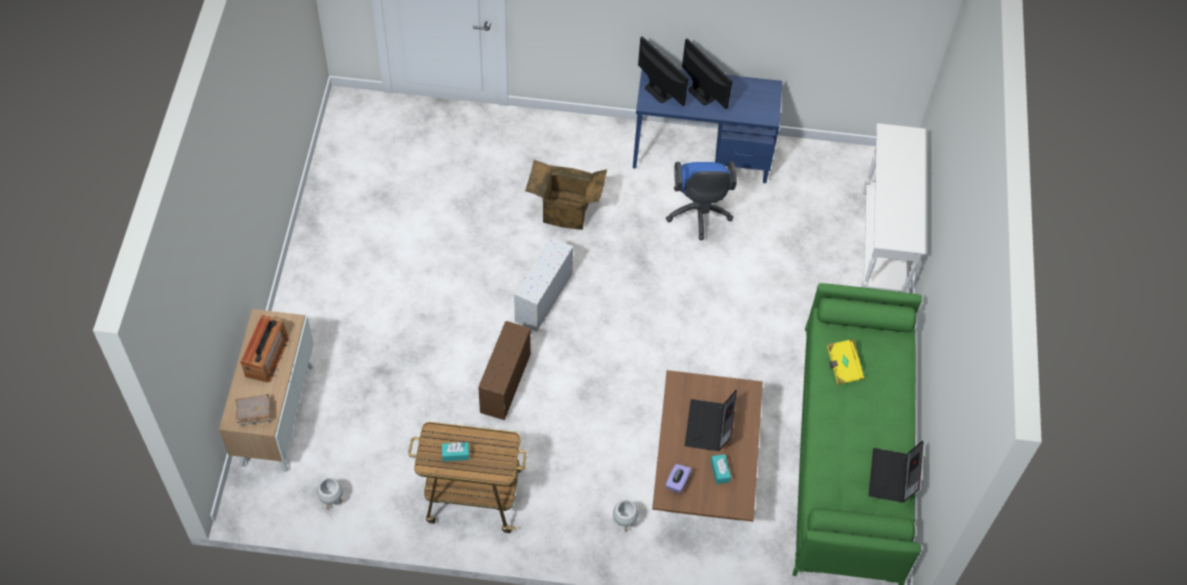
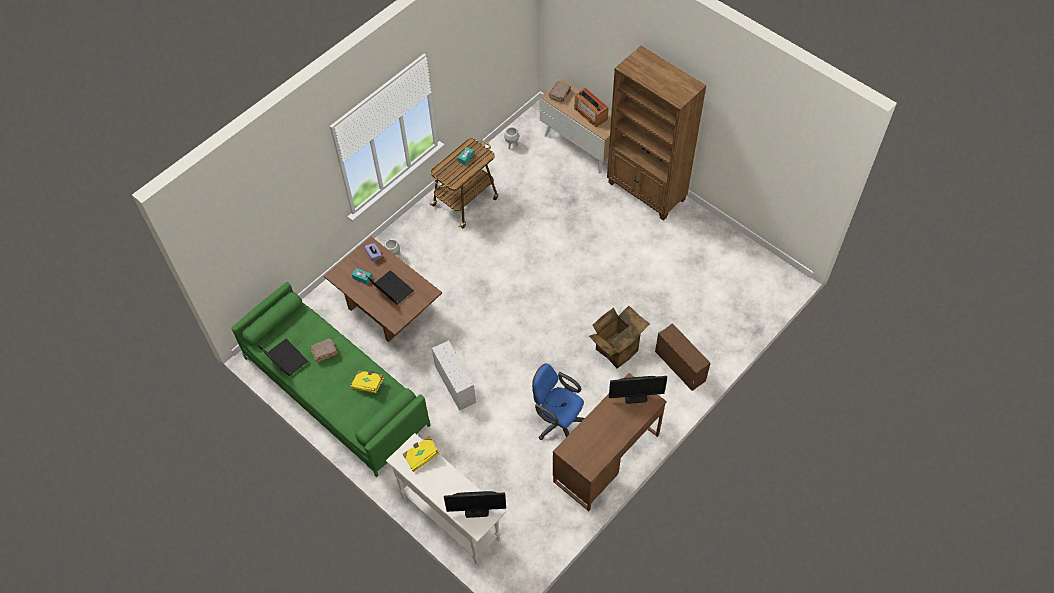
camera: 130 degrees right, 0 degrees up
brown storage box [478,321,531,420] -> brown storage box moved to [655,324,710,391]
white storage box [514,237,573,332] -> white storage box moved to [432,340,476,411]
blue desk [633,69,782,183] -> brown desk [553,373,667,511]
monitor [682,38,732,109] -> monitor moved to [444,491,506,518]
none -> brown book [310,338,337,362]
none -> yellow book [403,436,440,472]
none -> brown bookcase [607,46,707,221]

